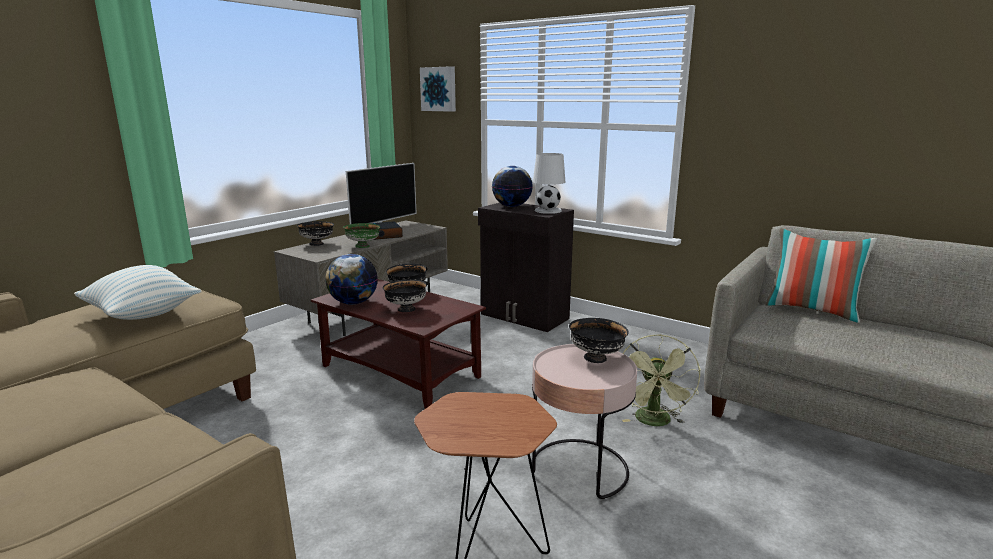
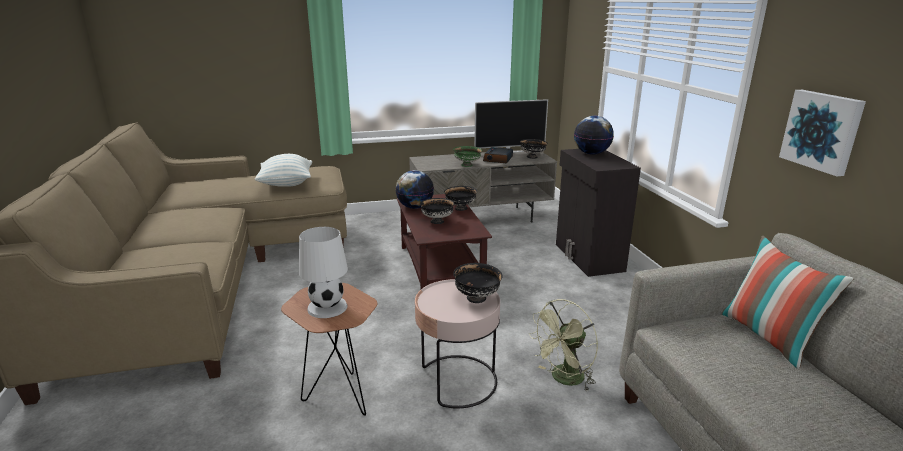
camera: 40 degrees right, 5 degrees up
black bowl [297,221,334,246] -> black bowl moved to [520,139,548,159]
picture [420,66,456,112] -> picture moved to [779,90,866,176]
white table lamp [533,153,565,214] -> white table lamp moved to [299,227,348,318]

